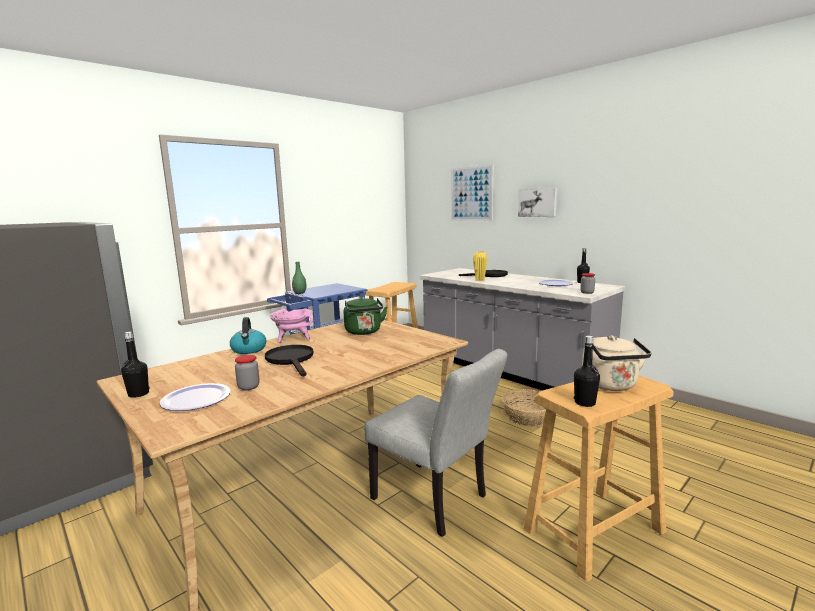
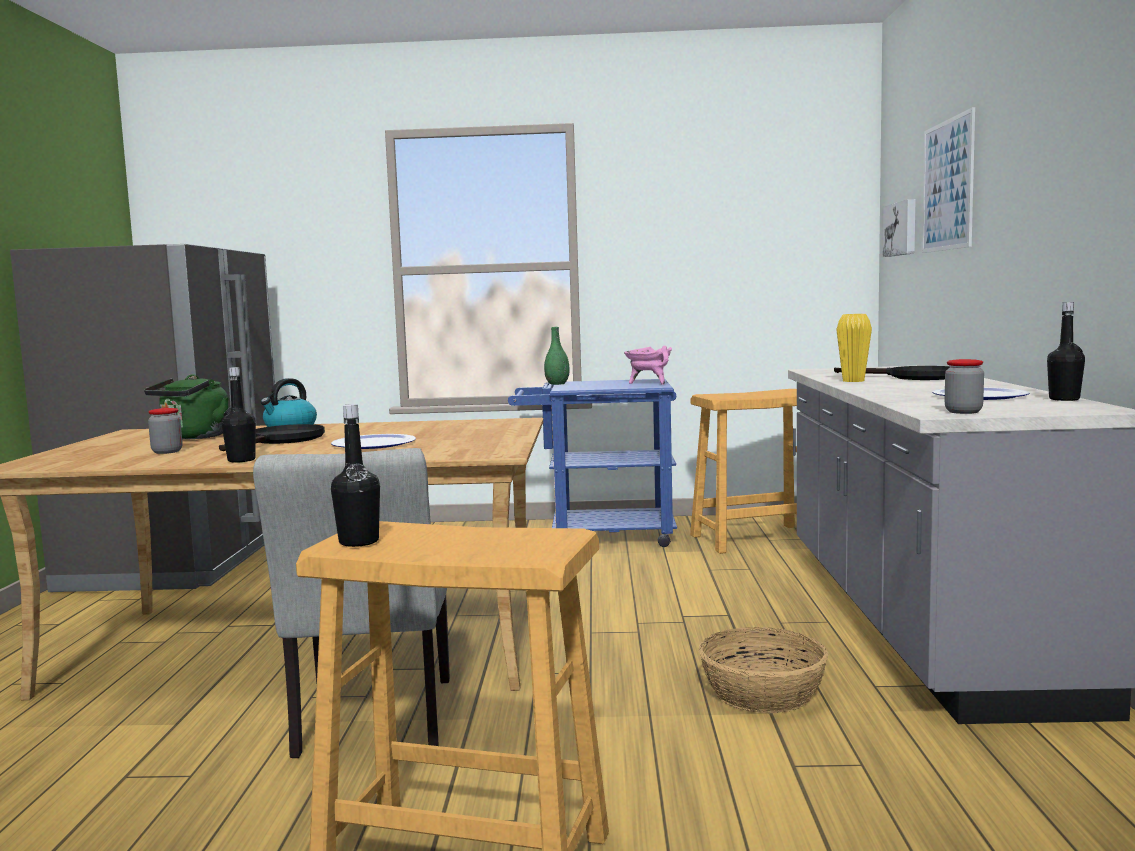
camera: 45 degrees right, 5 degrees down
black bottle [121,332,150,398] -> black bottle moved to [221,367,256,463]
plate [160,383,231,411] -> plate moved to [331,434,416,449]
pink cooking pot [269,308,313,343] -> pink cooking pot moved to [624,345,672,385]
green kettle [344,297,387,335] -> green kettle moved to [144,374,229,440]
picture [518,188,557,217] -> picture moved to [883,199,916,257]
beige kettle [582,335,652,391] -> none

